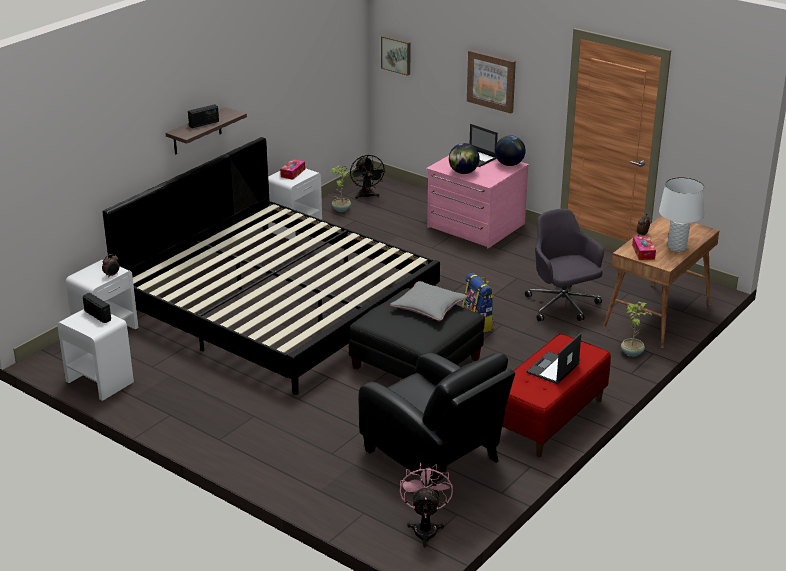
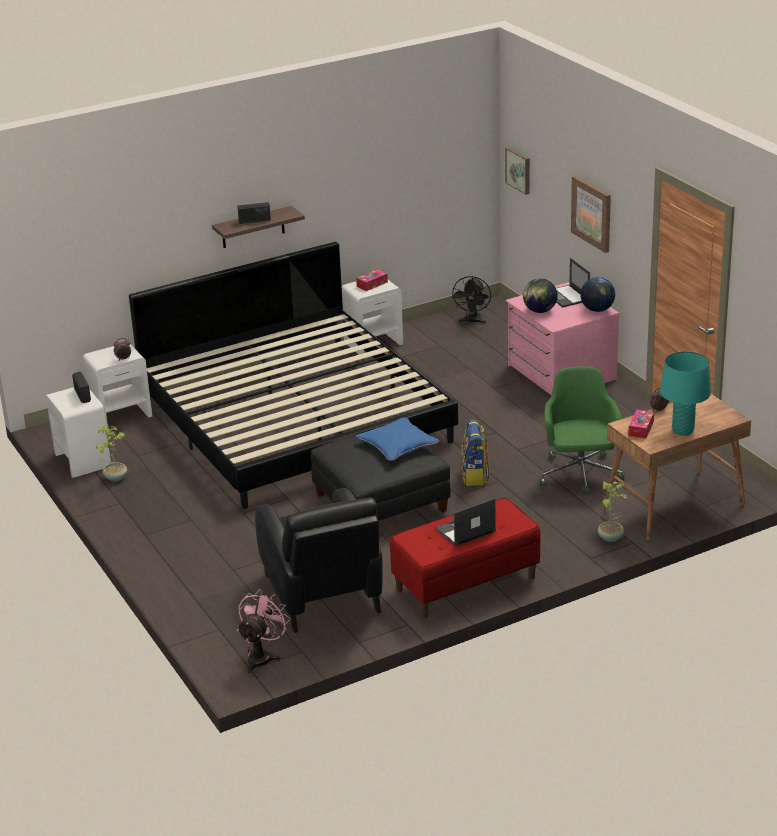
camera: 25 degrees right, 0 degrees up
potted plant [330,166,351,212] -> potted plant moved to [96,425,127,481]
grey pillow [390,281,468,321] -> blue pillow [356,418,440,461]
grey office chair [525,209,604,321] -> green office chair [540,366,624,494]
white table lamp [659,177,705,252] -> turquoise table lamp [660,351,711,436]

